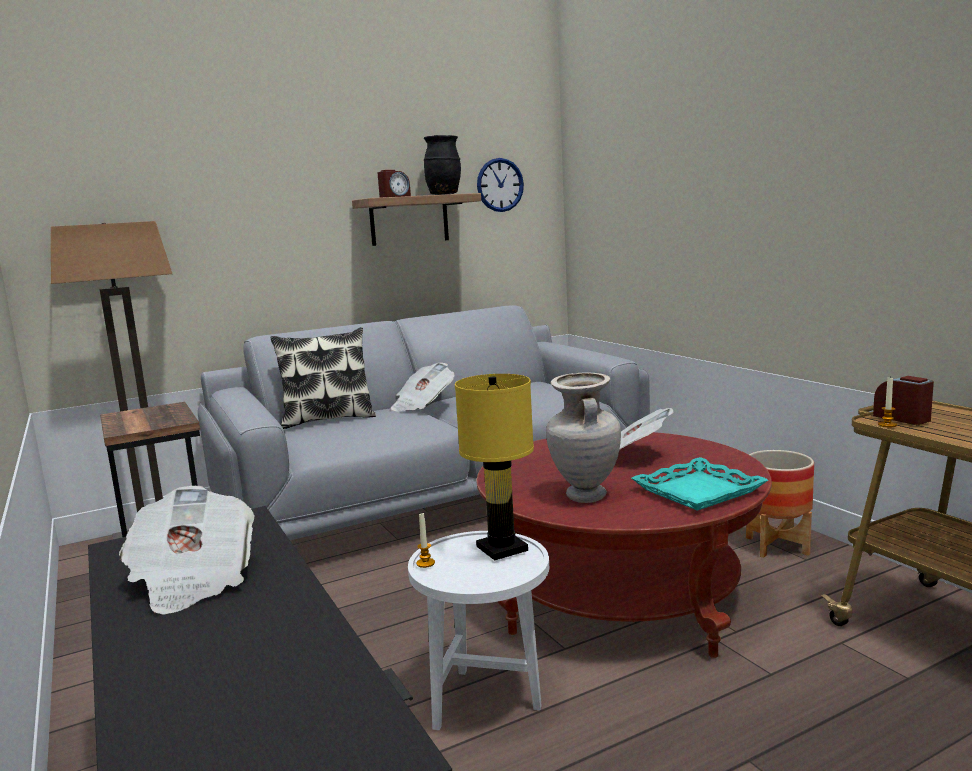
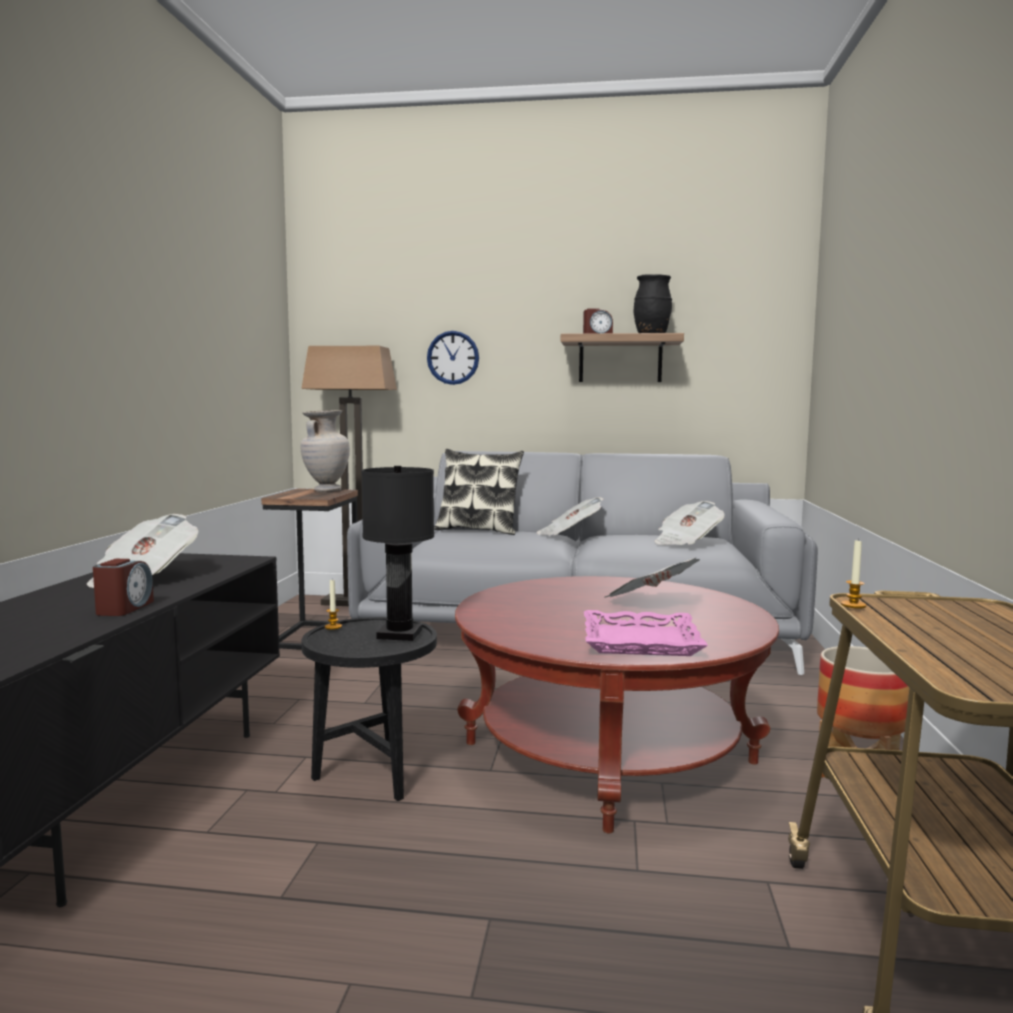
camera: 35 degrees right, 5 degrees down
white side table [408,531,549,730] -> black side table [302,617,437,801]
yellow table lamp [455,374,534,560] -> black table lamp [361,466,434,641]
wall clock [477,158,524,212] -> wall clock moved to [427,331,479,385]
beige vase [546,373,621,503] -> beige vase moved to [300,410,350,492]
turquoise tray [631,457,768,511] -> pink tray [584,610,708,656]
alarm clock [873,376,934,425] -> alarm clock moved to [93,559,154,616]
none -> newspaper [655,501,724,545]

